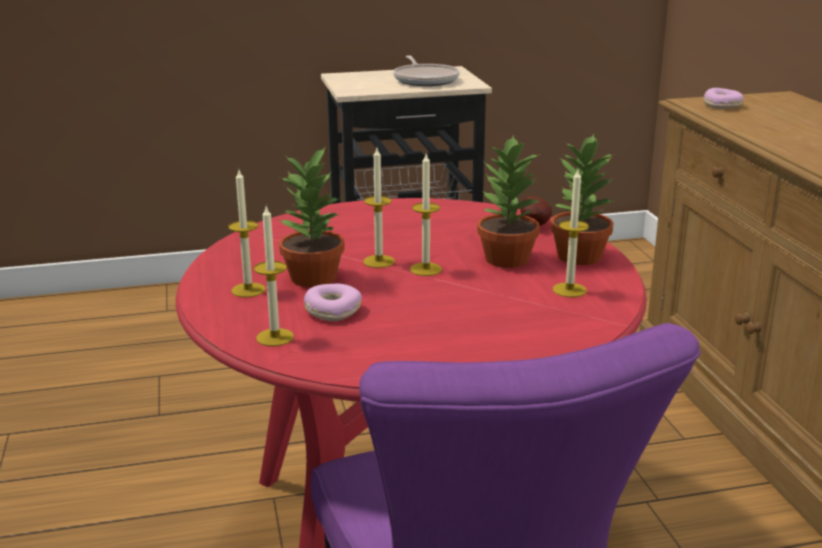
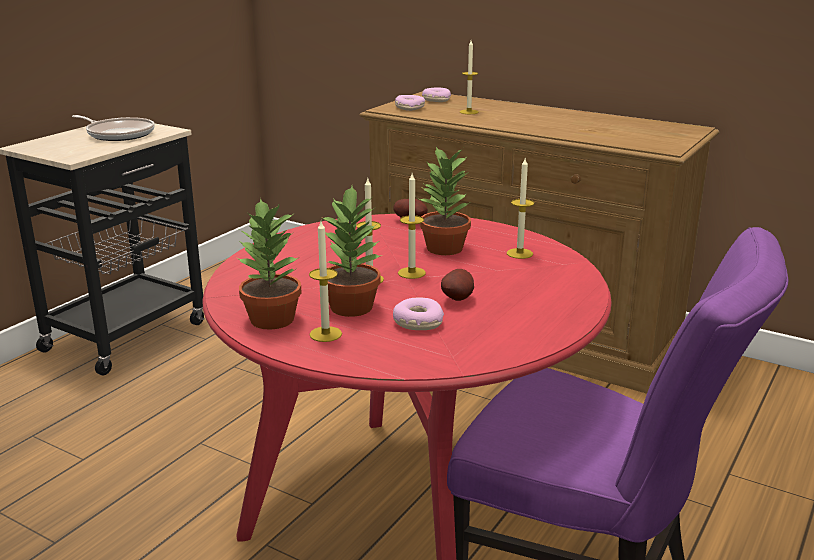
camera: 45 degrees left, 0 degrees up
candle [254,206,294,346] -> candle moved to [460,40,478,114]
potted plant [550,134,614,265] -> potted plant moved to [237,198,302,330]
none -> donut [422,87,451,102]
none -> potato [441,269,474,301]

